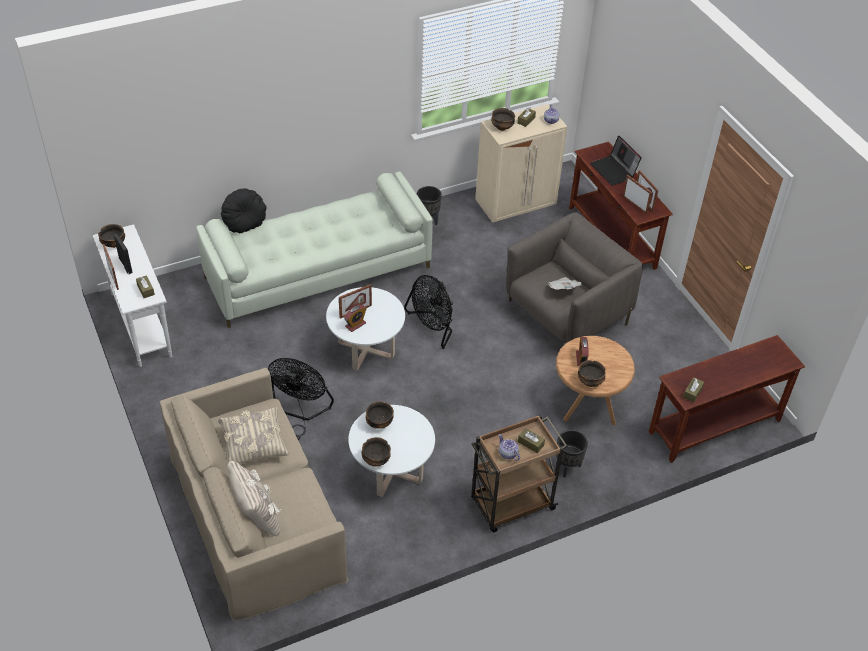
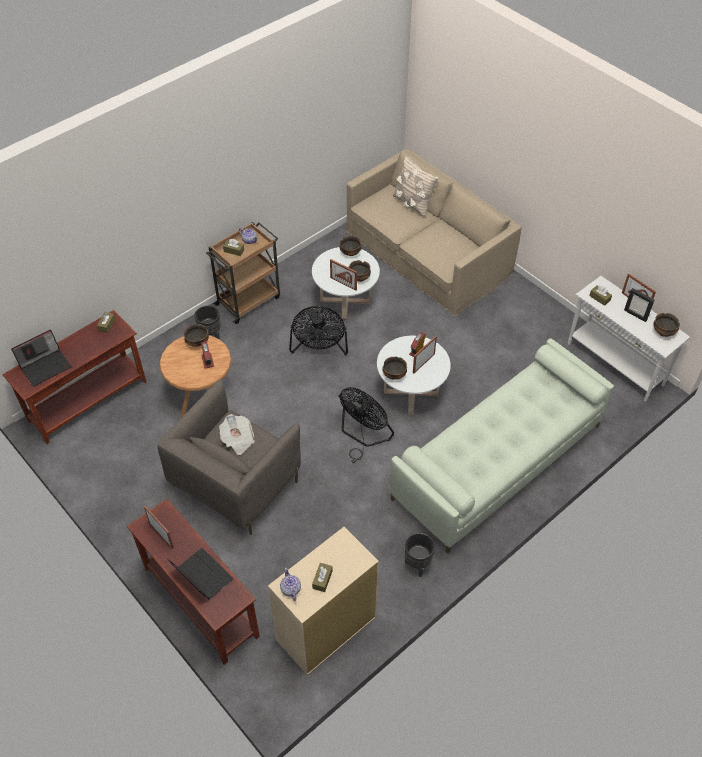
camera: 165 degrees right, 5 degrees up
beige pillow [218,407,289,464] -> none
black pillow [221,188,266,233] -> none
black fan [268,358,334,440] -> black fan moved to [289,305,348,355]
bowl [491,108,515,131] -> bowl moved to [382,357,407,380]
picture frame [623,175,652,214] -> picture frame moved to [330,259,357,291]
none -> laptop [11,330,71,386]

